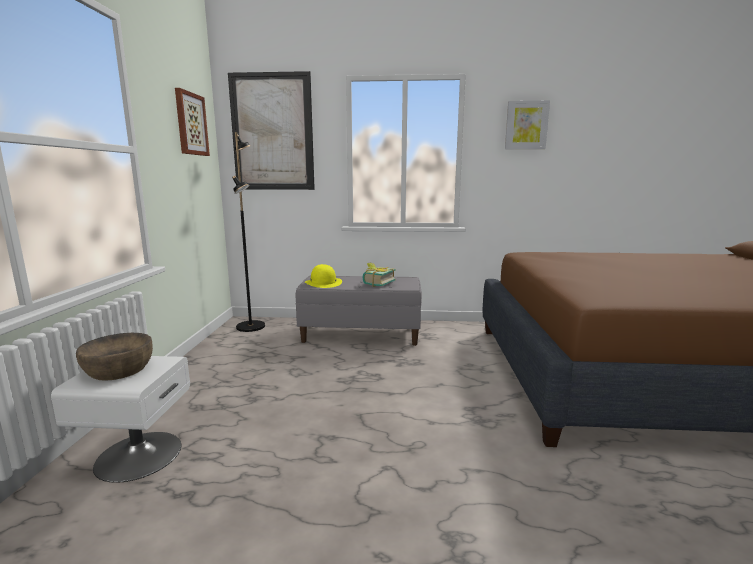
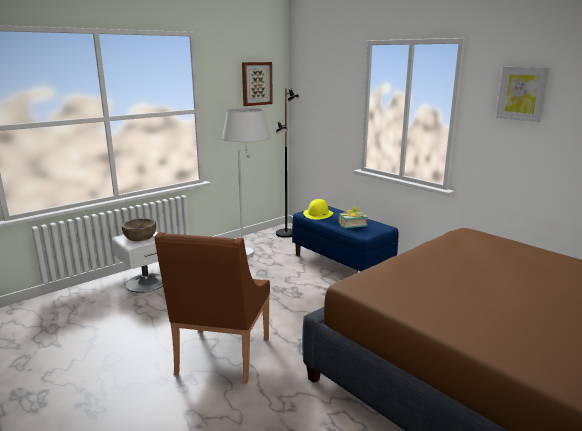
camera: 45 degrees right, 5 degrees up
picture [228,71,315,190] -> none
grey bench [296,276,422,346] -> blue bench [292,206,399,272]
none -> brown armchair [155,232,270,384]
none -> white floor lamp [222,108,270,258]

